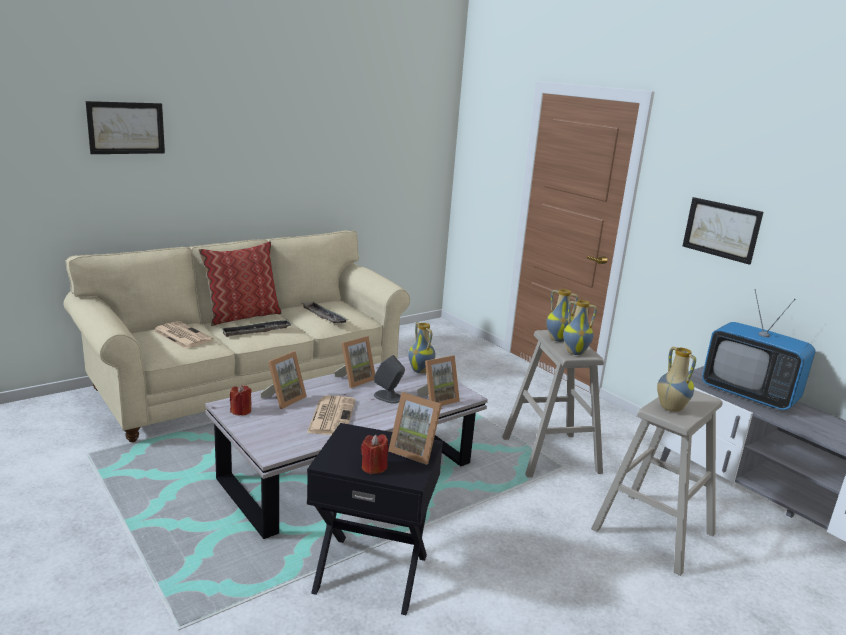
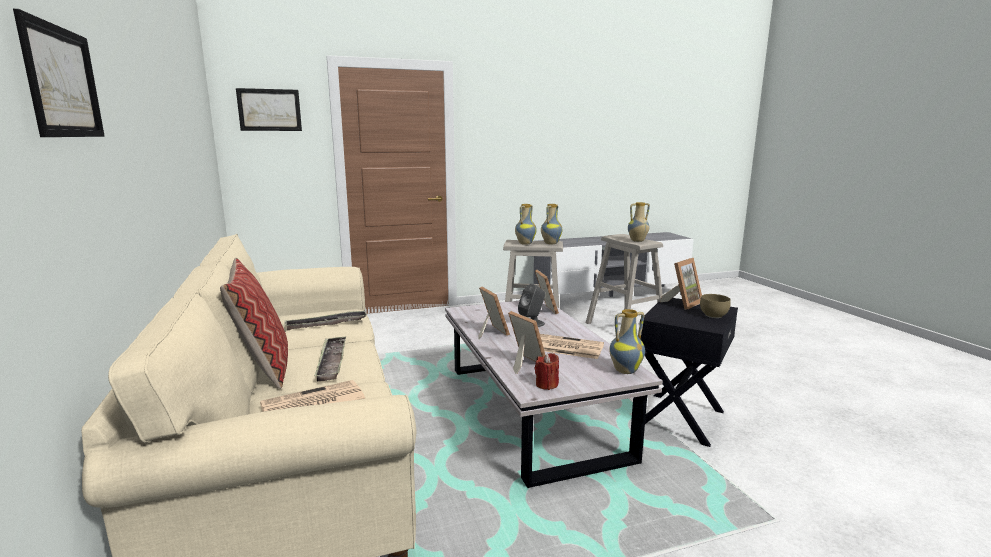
camera: 70 degrees left, 5 degrees down
red candle [361,434,388,474] -> brown bowl [700,294,731,318]
vase [408,322,436,373] -> vase moved to [609,309,645,374]
picture [683,197,763,265] -> picture moved to [236,88,302,131]
television [702,289,815,410] -> none

